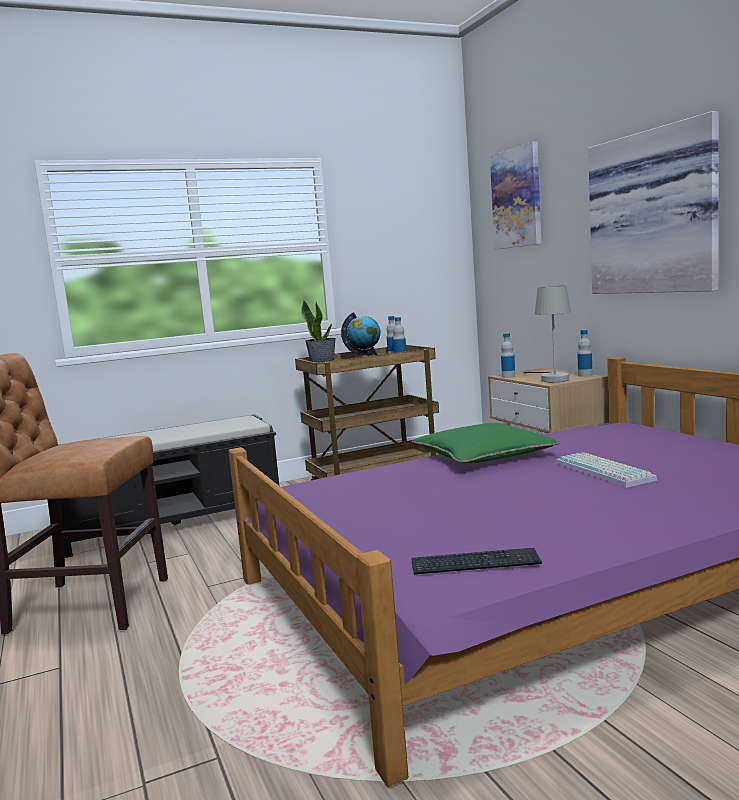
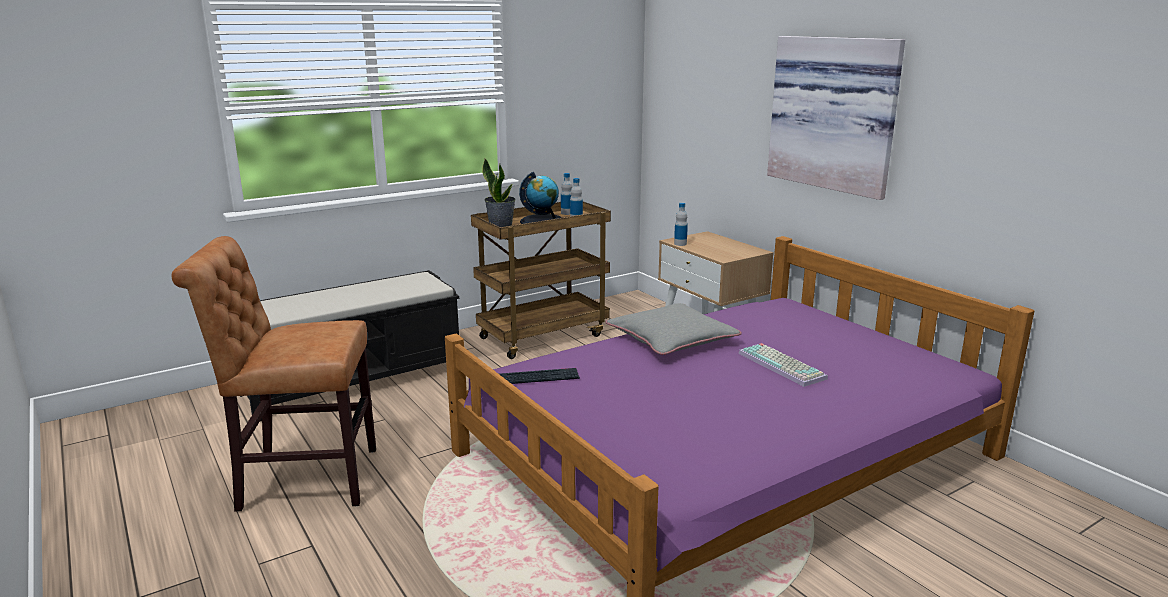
camera: 10 degrees left, 10 degrees up
keyboard [411,548,542,574] -> keyboard moved to [499,368,580,384]
green pillow [412,423,560,463] -> grey pillow [606,303,742,355]
picture [490,141,541,249] -> none
grey table lamp [523,286,571,382] -> none
bottle [577,330,592,377] -> none

